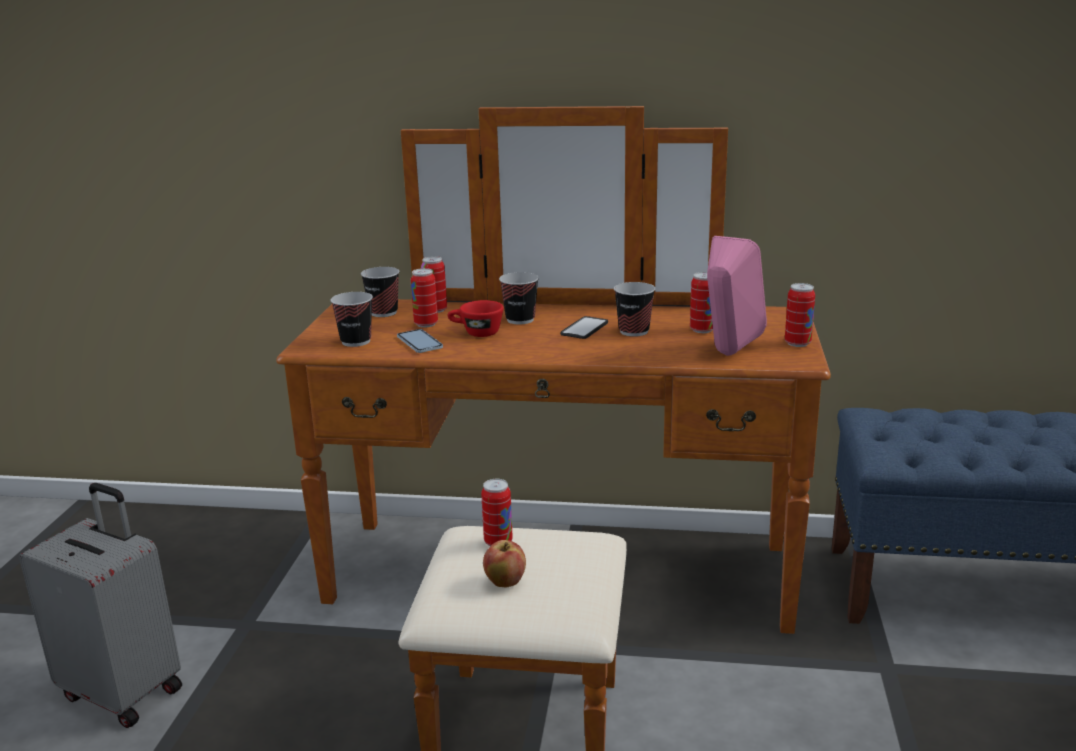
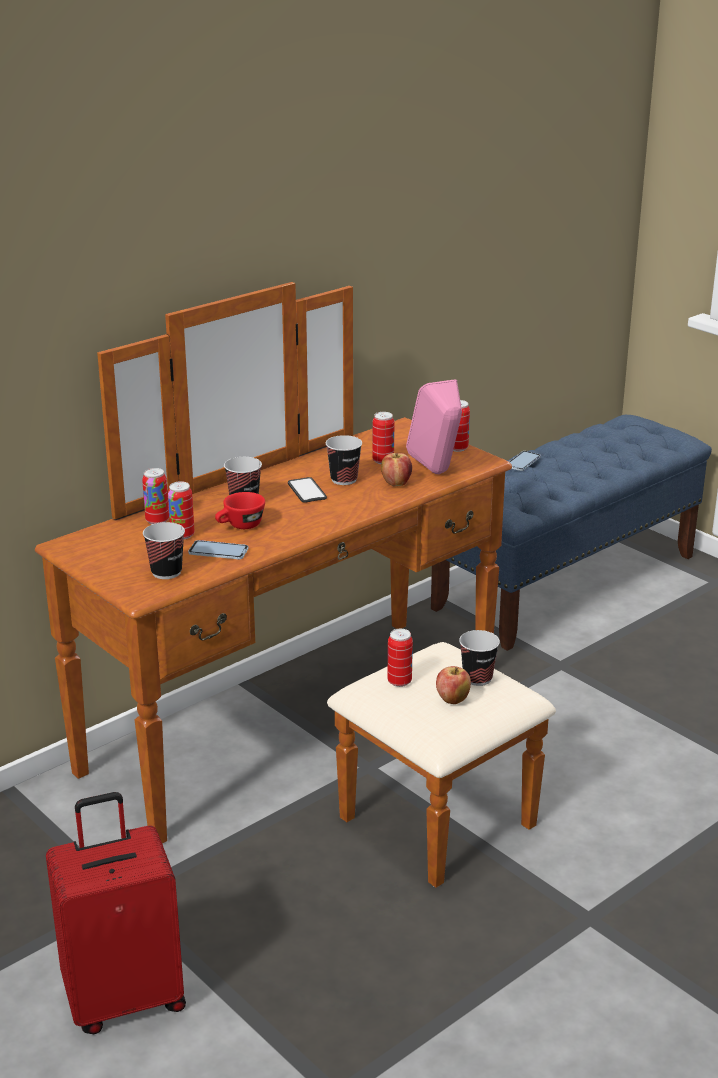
camera: 50 degrees left, 5 degrees up
grey suitcase [19,483,182,728] -> red suitcase [46,792,186,1034]
cup [361,267,400,317] -> cup moved to [459,630,500,686]
none -> apple [381,453,412,486]
none -> phone [509,451,541,471]

